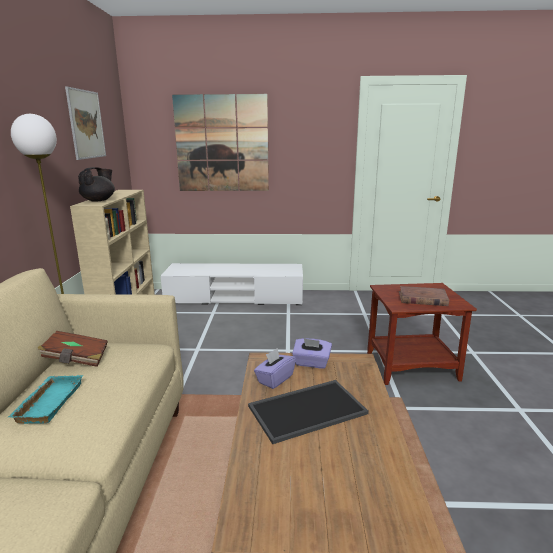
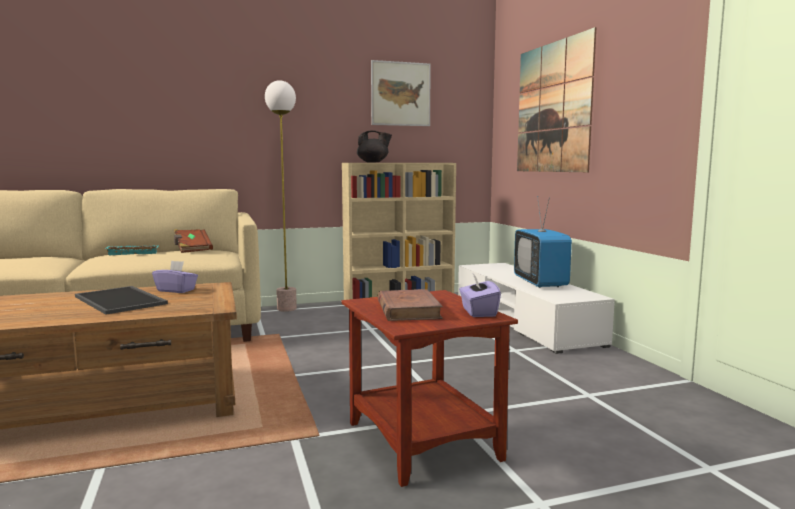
camera: 70 degrees right, 10 degrees down
purple tissue box [292,338,332,369] -> purple tissue box moved to [459,274,501,317]
none -> television [514,196,572,288]

